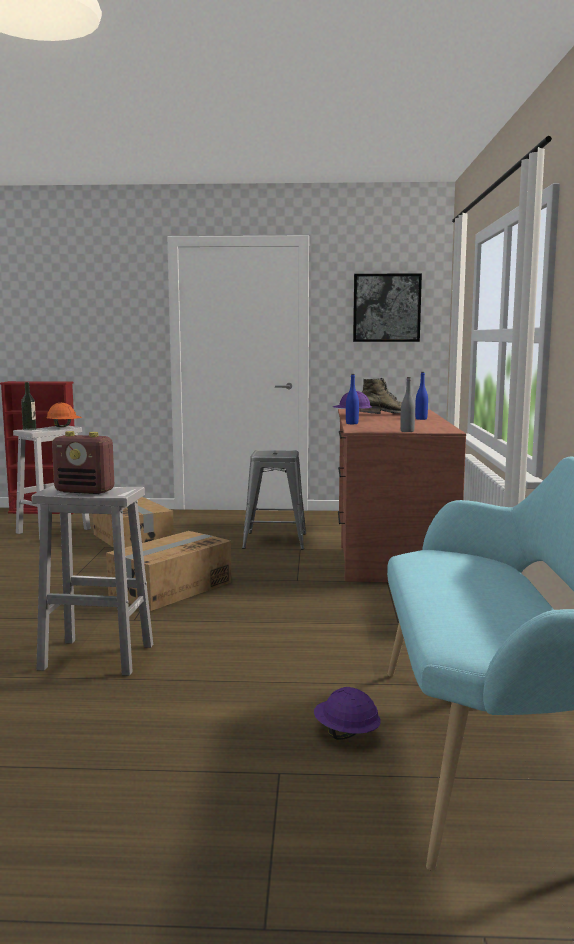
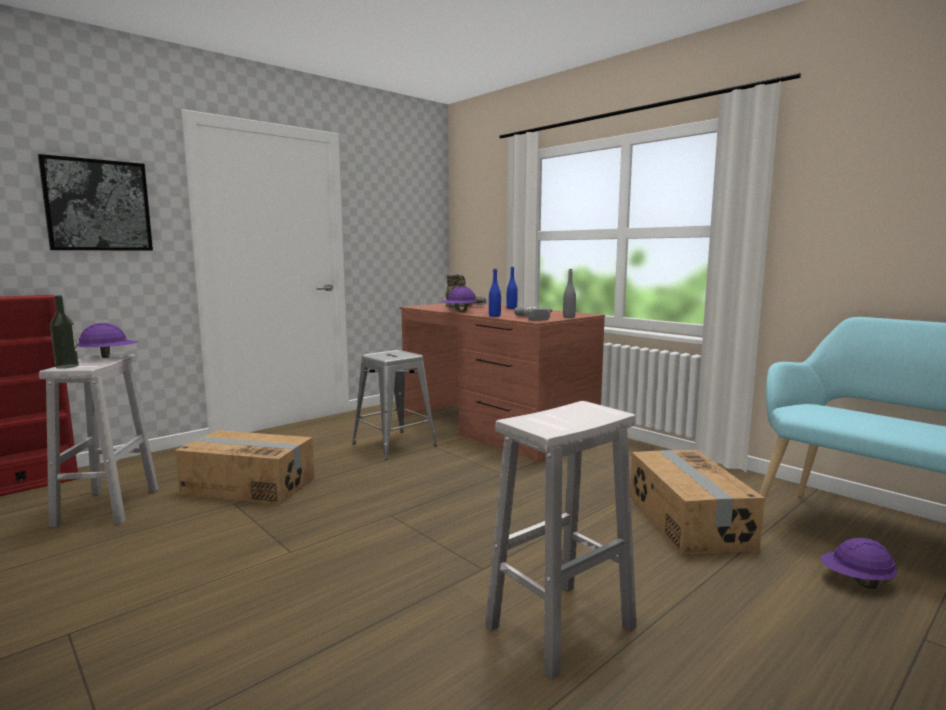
camera: 45 degrees left, 0 degrees up
orange hard hat [46,403,82,427] -> purple hard hat [77,323,138,358]
radio [52,431,114,494] -> none
cardboard box [106,531,231,611] -> cardboard box moved to [630,450,765,555]
picture [353,274,422,342] -> picture moved to [38,154,153,250]
none -> power drill [514,306,553,321]

